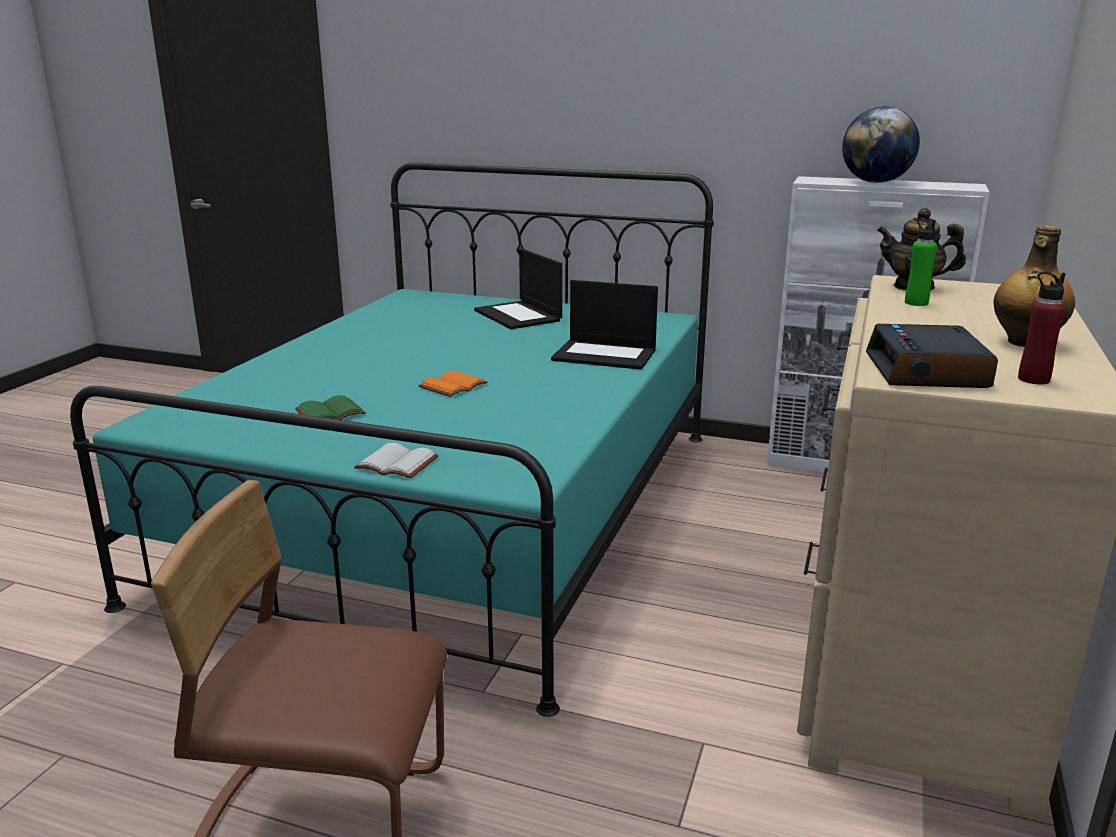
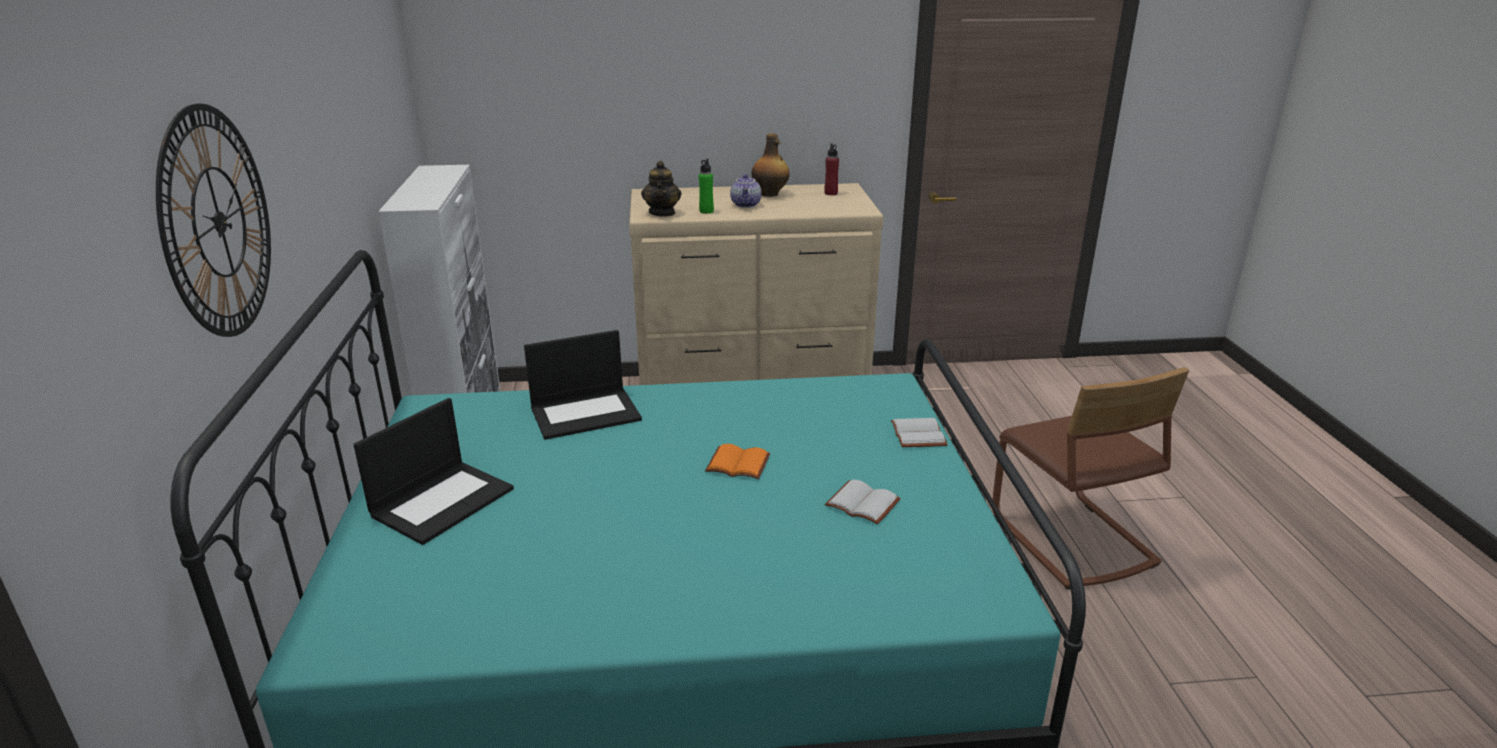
camera: 115 degrees left, 5 degrees up
green book [295,395,366,420] -> white book [825,479,901,524]
laptop [551,280,658,370] -> laptop turned 75 degrees clockwise [524,330,642,440]
globe [842,106,920,183] -> none
alarm clock [866,324,998,388] -> none
none -> wall clock [156,103,271,337]
none -> teapot [730,174,762,208]

